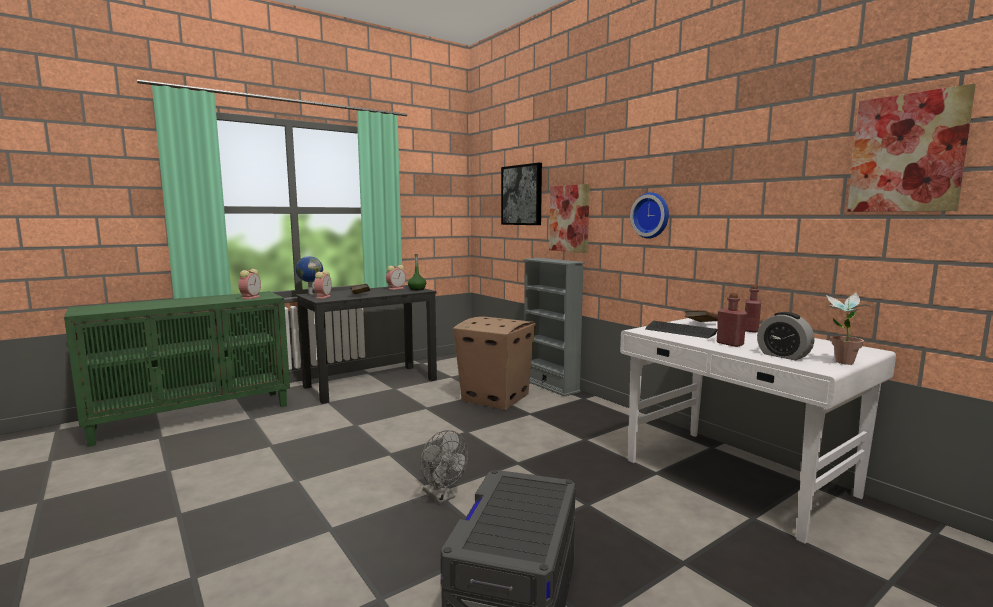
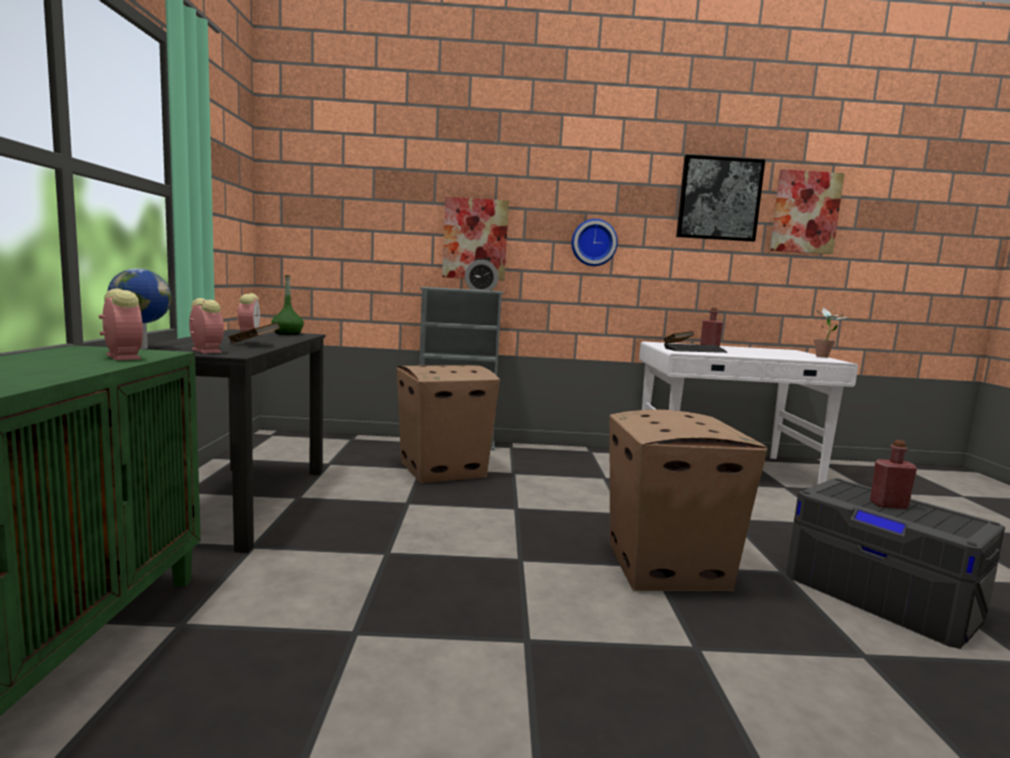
camera: 55 degrees left, 0 degrees up
grey fan [420,430,468,503] -> cardboard box [609,409,767,592]
picture [501,163,542,225] -> picture moved to [676,155,765,242]
red bottle [717,293,747,347] -> red bottle moved to [870,440,917,509]
alarm clock [757,312,814,361] -> alarm clock moved to [465,258,498,291]

